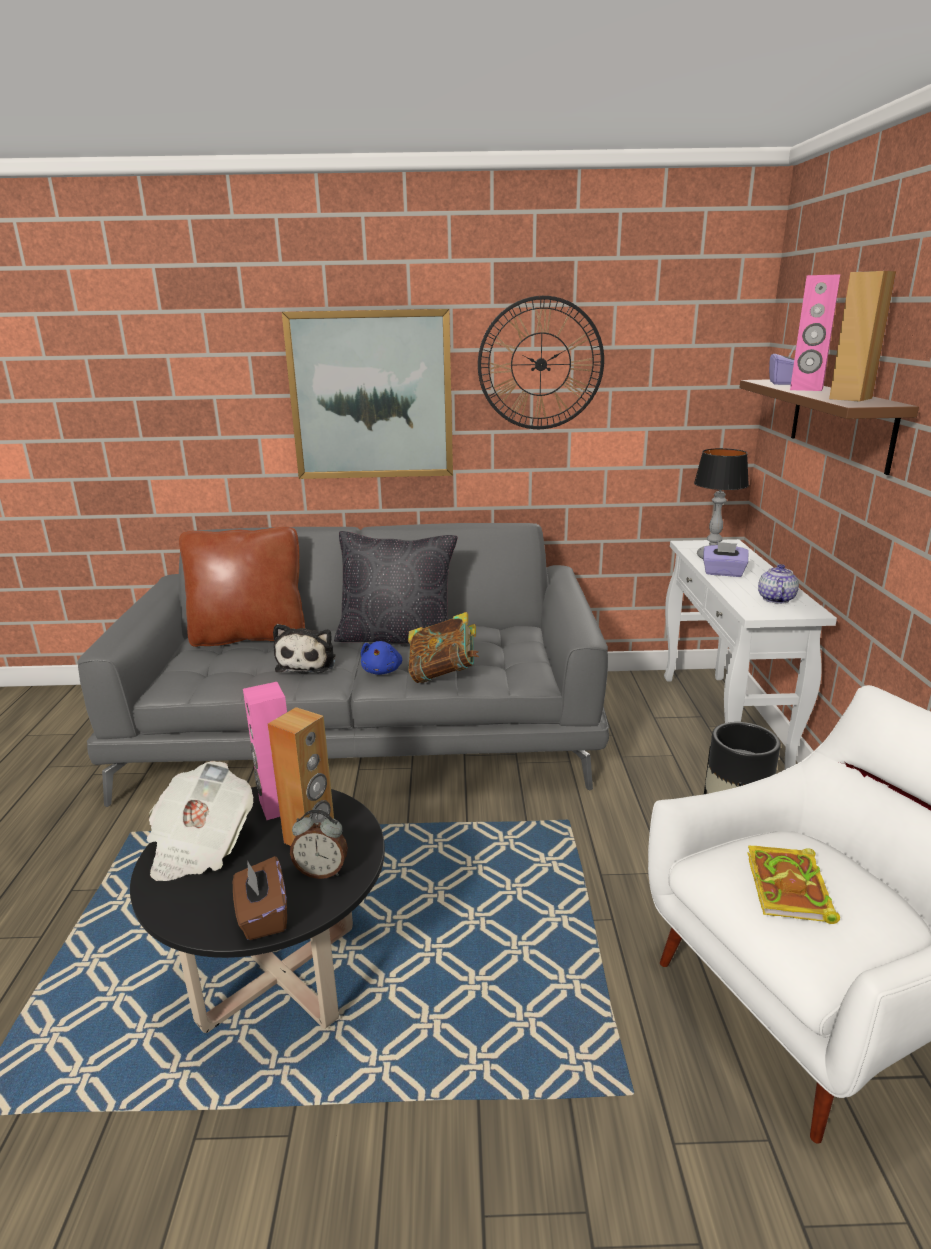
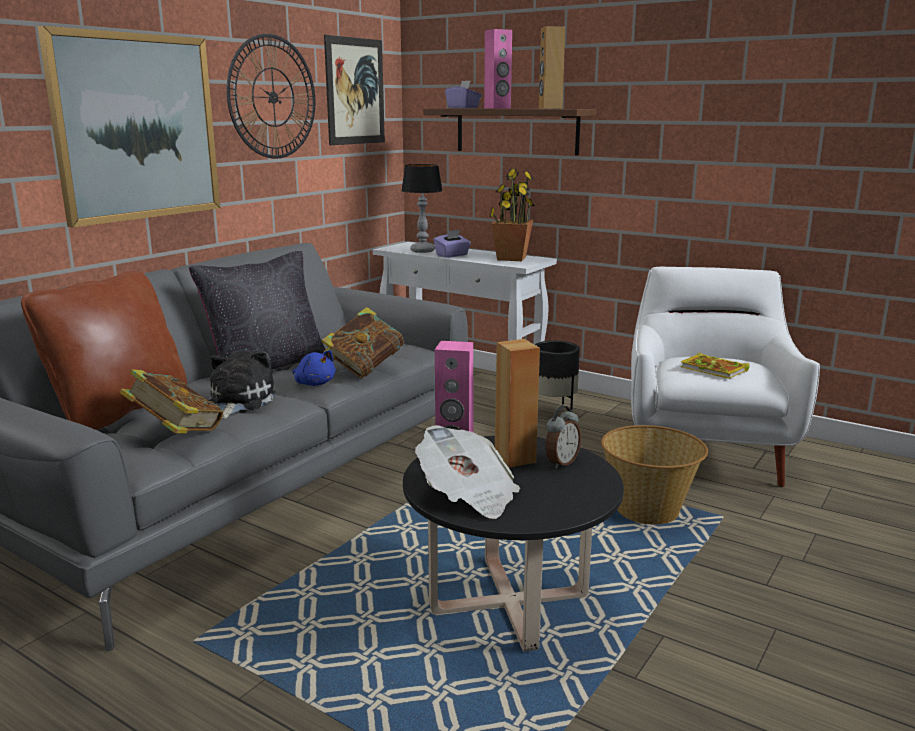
camera: 55 degrees left, 5 degrees down
brown tissue box [233,856,287,940] -> none
plush toy [273,624,336,673] -> plush toy turned 120 degrees counterclockwise [208,351,276,419]
teapot [758,564,799,604] -> potted plant [489,169,535,261]
none -> book [119,369,223,434]
none -> picture [324,35,385,145]
none -> basket [601,425,708,525]

